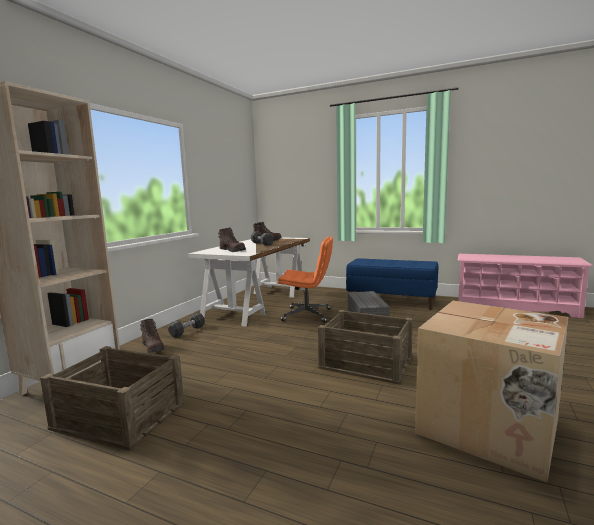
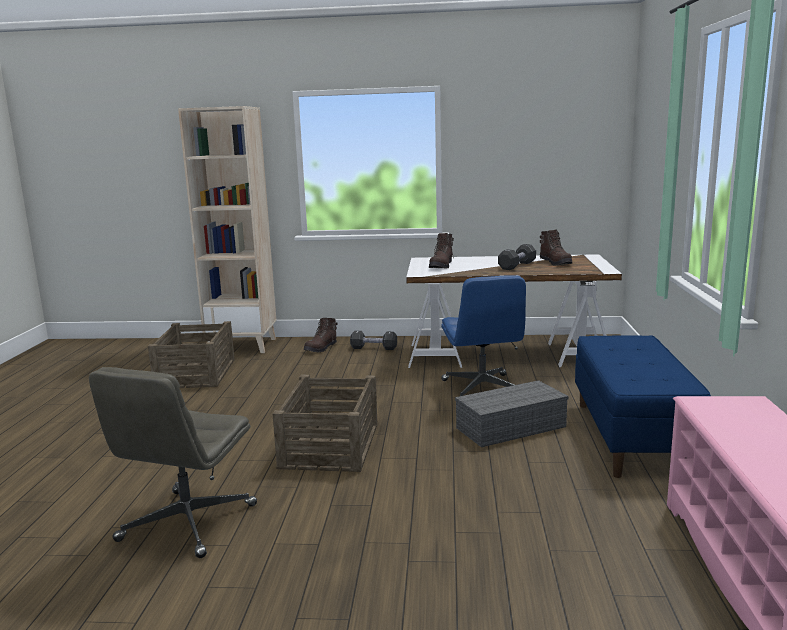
camera: 70 degrees right, 5 degrees up
orange office chair [278,237,333,323] -> blue office chair [441,275,526,396]
cardboard box [415,301,569,483] -> grey office chair [89,367,257,558]

